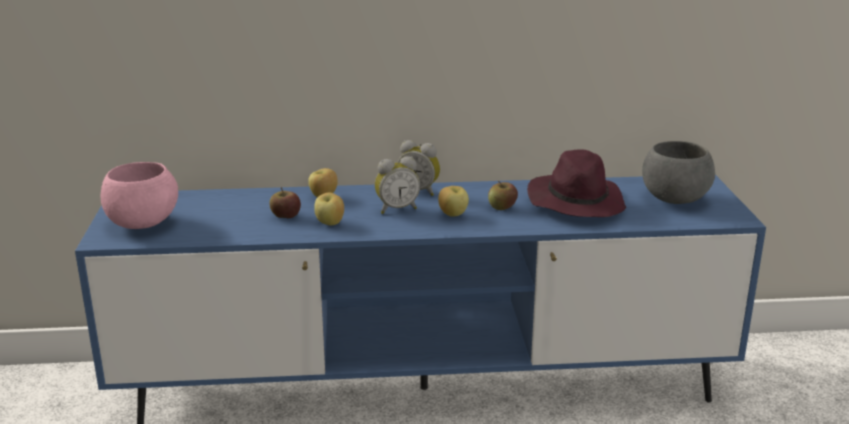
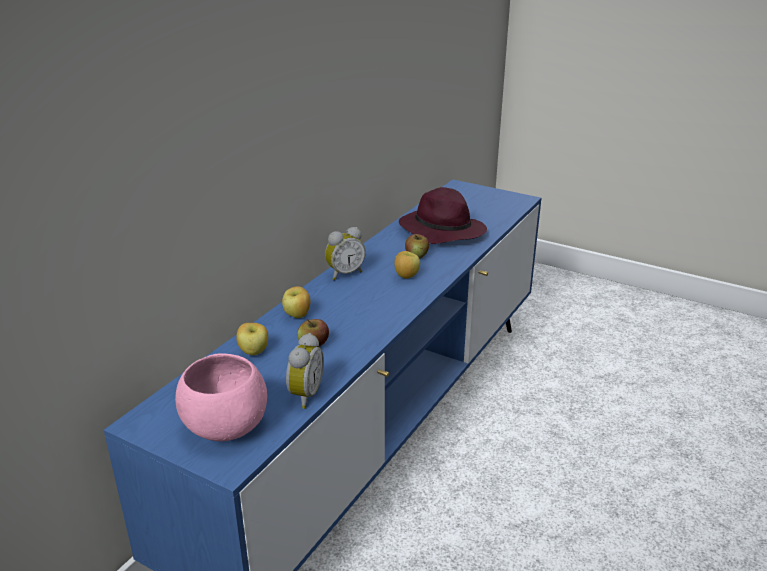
camera: 55 degrees left, 5 degrees up
apple [314,192,344,226] -> apple moved to [236,323,268,355]
alarm clock [375,156,420,214] -> alarm clock moved to [286,333,324,409]
grey bowl [642,141,715,204] -> none

